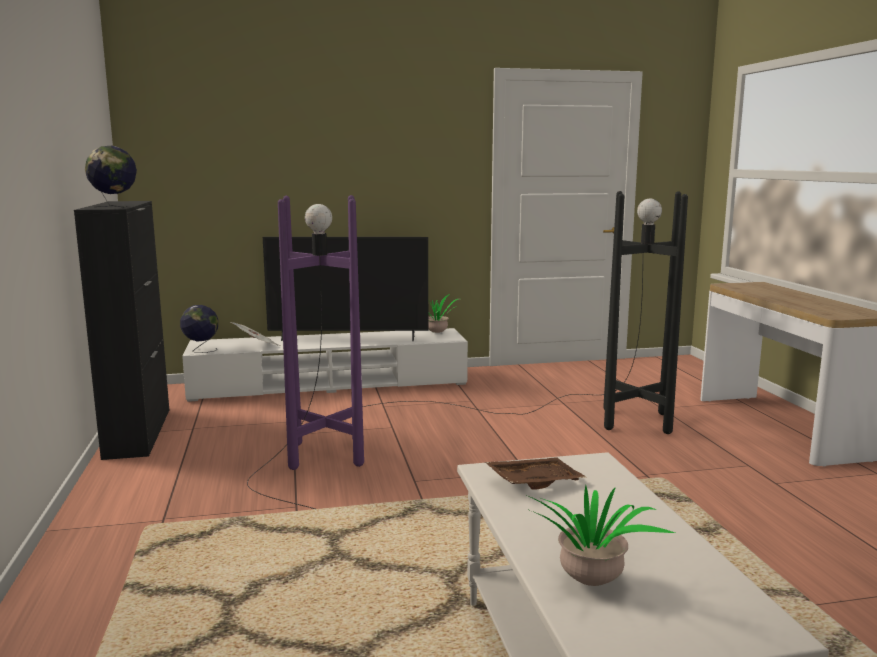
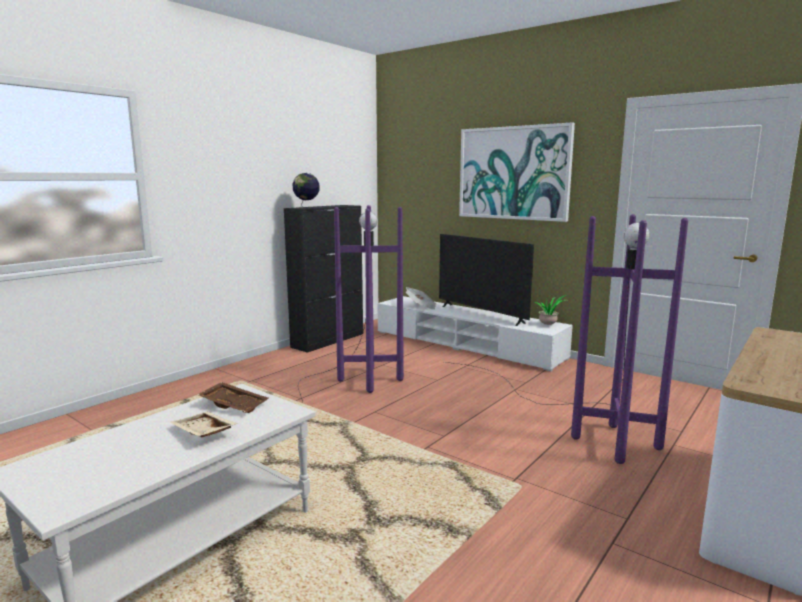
camera: 50 degrees right, 0 degrees up
globe [180,305,218,353] -> none
black floor lamp [363,191,688,434] -> purple floor lamp [444,214,688,464]
potted plant [529,485,675,586] -> none
none -> beige tray [170,412,238,437]
none -> picture [459,122,575,222]

